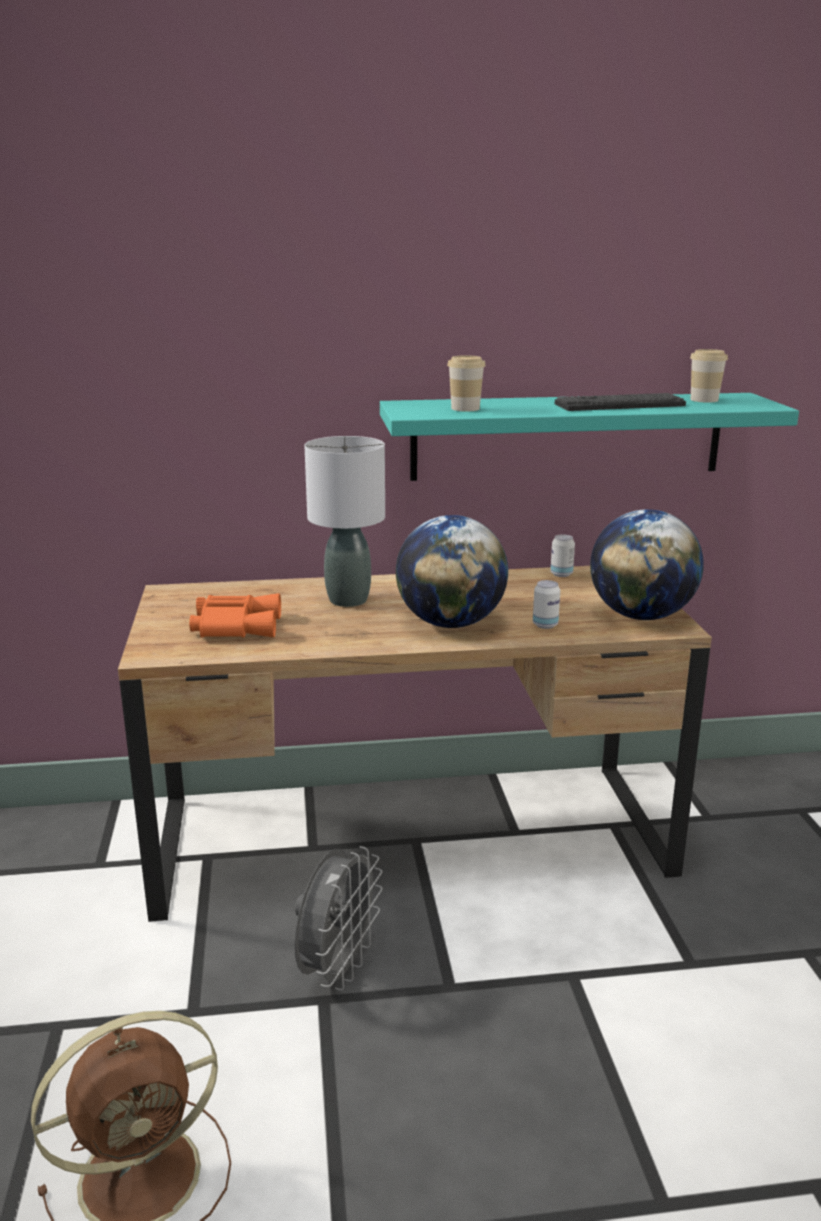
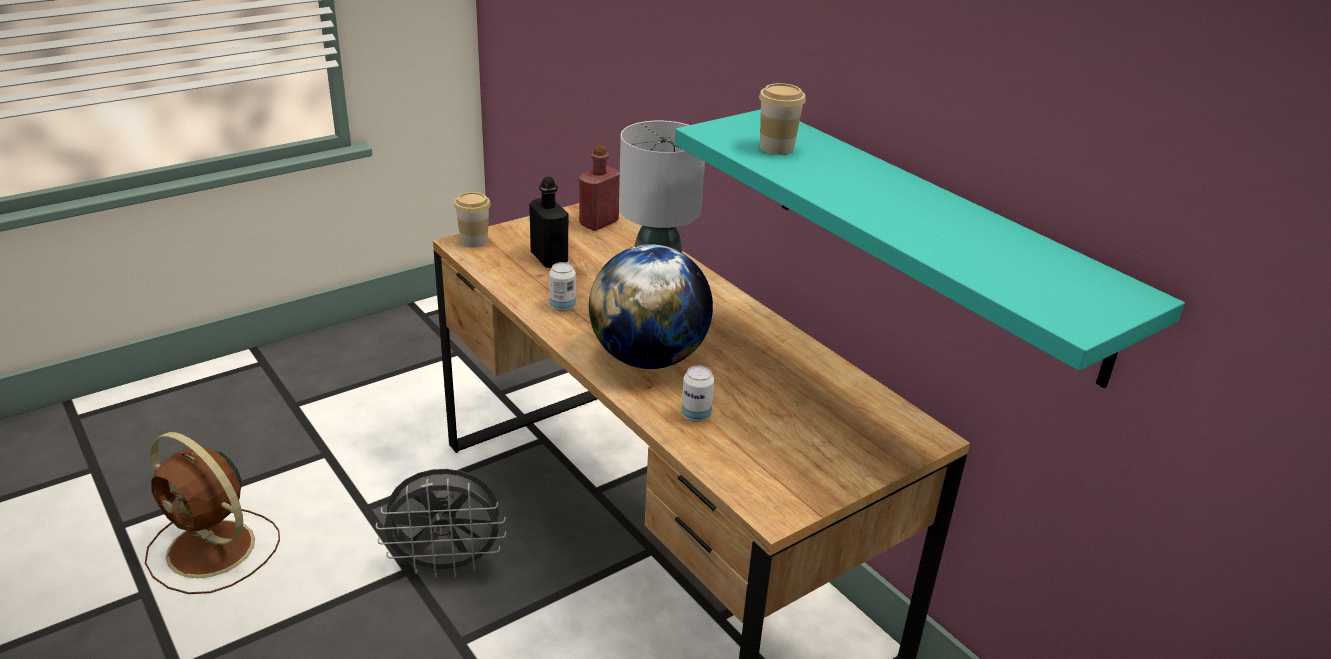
camera: 60 degrees right, 10 degrees up
orange binoculars [189,593,281,638] -> black bottle [529,177,568,268]
can [550,535,575,577] -> can moved to [549,262,576,312]
keyboard [555,393,686,411] -> none
globe [590,509,704,620] -> none
cup [690,349,728,403] -> cup moved to [454,192,491,248]
none -> red bottle [579,145,620,231]

